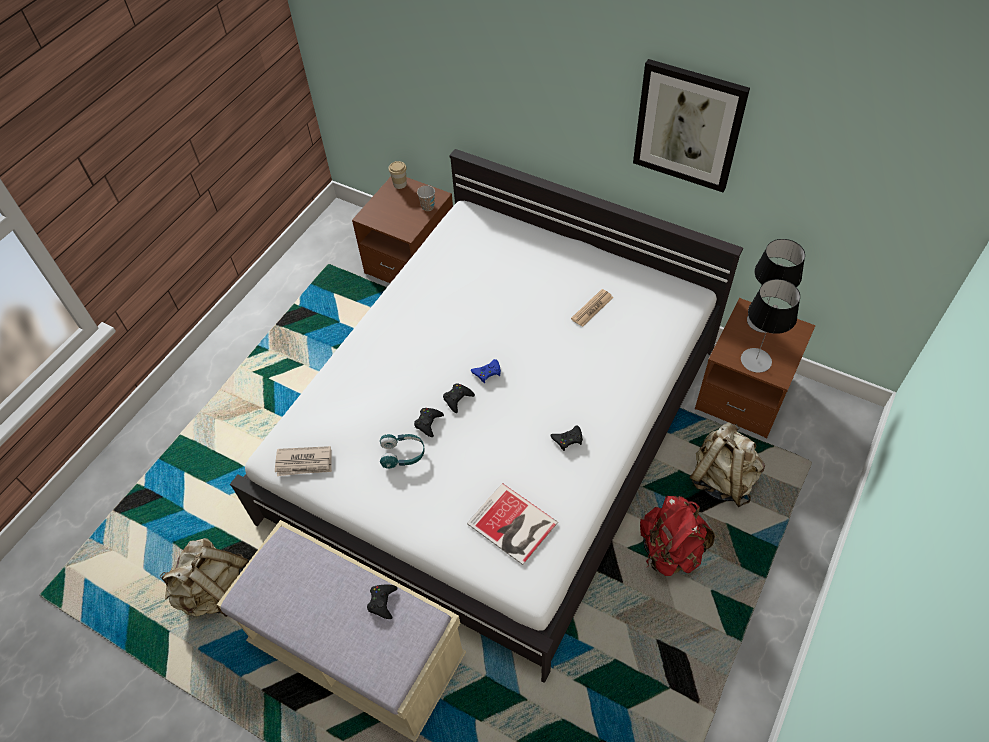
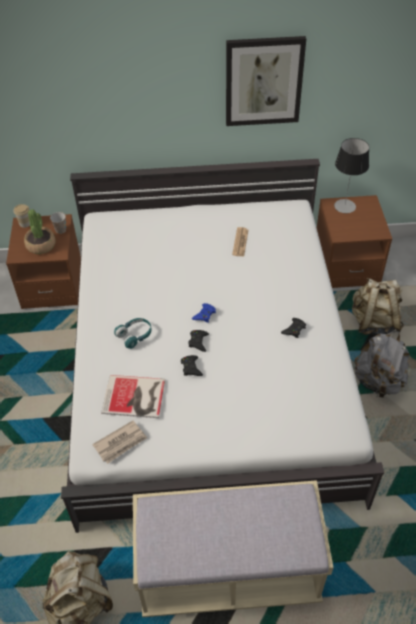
camera: 35 degrees left, 5 degrees down
black game controller [367,584,398,619] -> none
turquoise headphones [380,434,425,469] -> turquoise headphones moved to [114,318,151,349]
book [467,483,558,565] -> book moved to [101,375,165,418]
red backpack [640,496,715,576] -> grey backpack [354,331,410,398]
table lamp [741,279,800,373] -> none
none -> potted plant [24,209,56,254]

